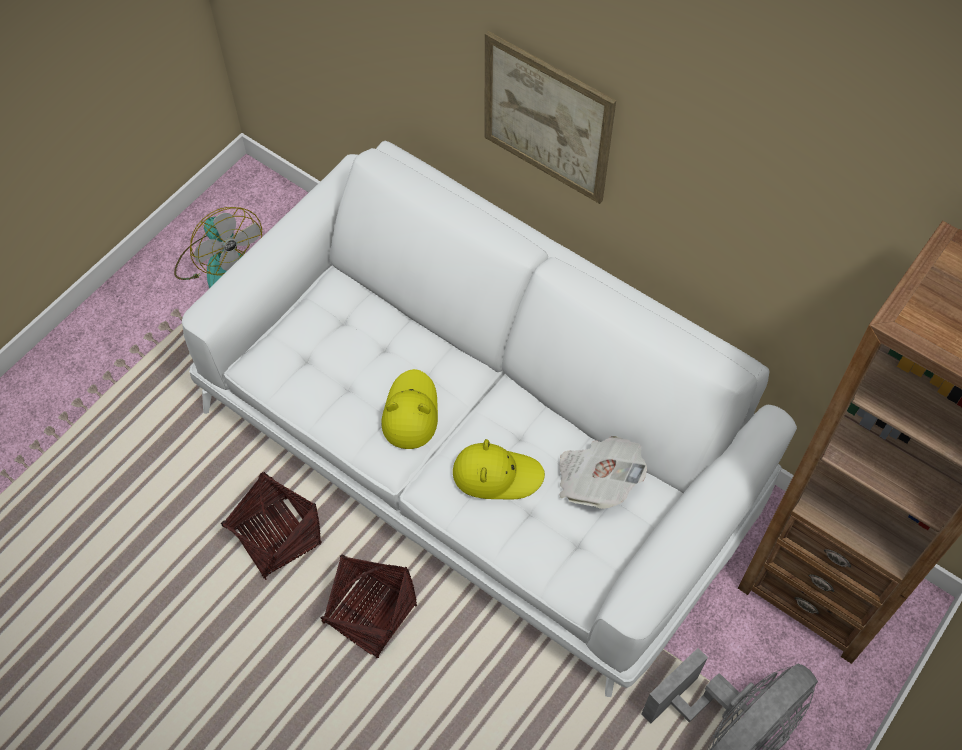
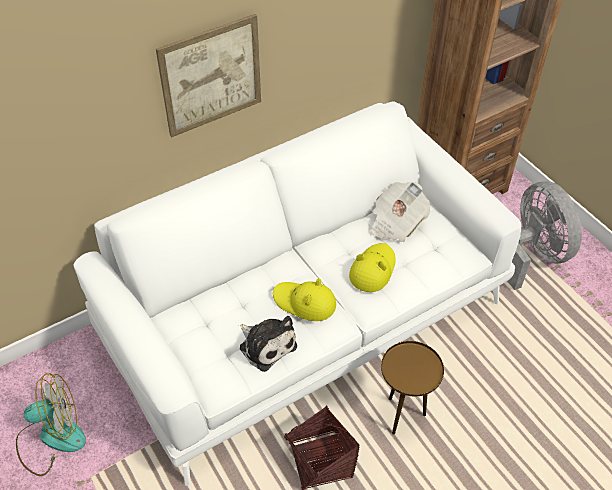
camera: 70 degrees left, 10 degrees down
basket [321,554,417,658] -> brown side table [381,341,444,435]
none -> plush toy [240,316,297,372]

